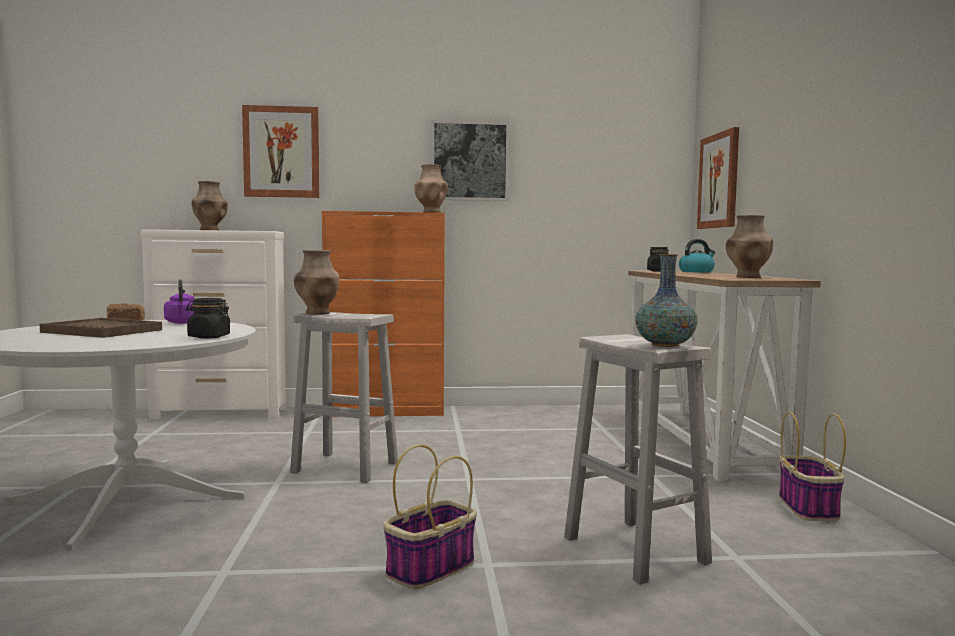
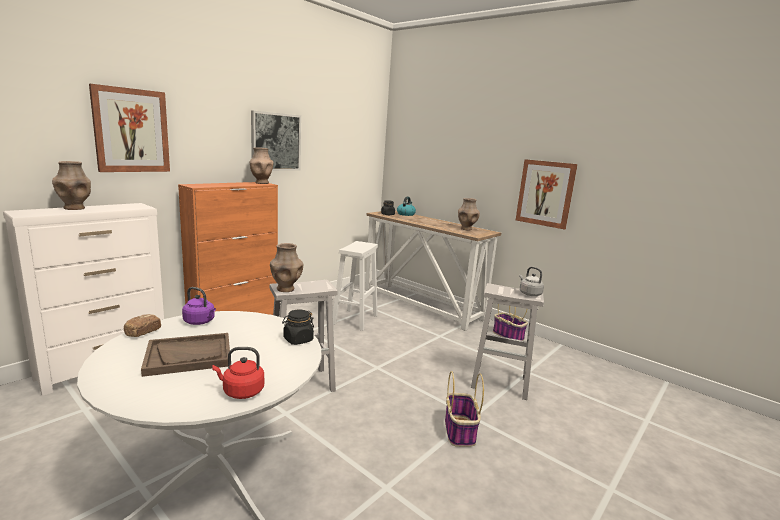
camera: 45 degrees left, 10 degrees up
vase [635,254,698,347] -> grey kettle [519,267,544,296]
picture [697,127,739,229] -> picture moved to [516,159,578,229]
none -> red kettle [212,347,264,399]
none -> white stool [333,241,378,331]

